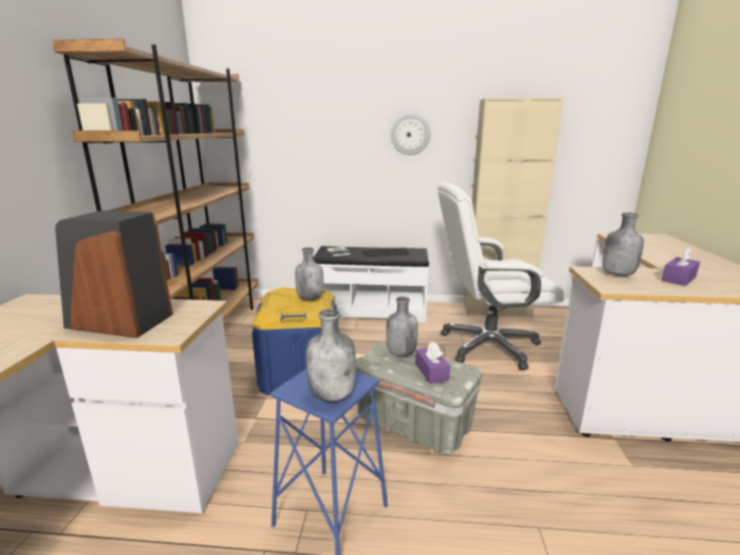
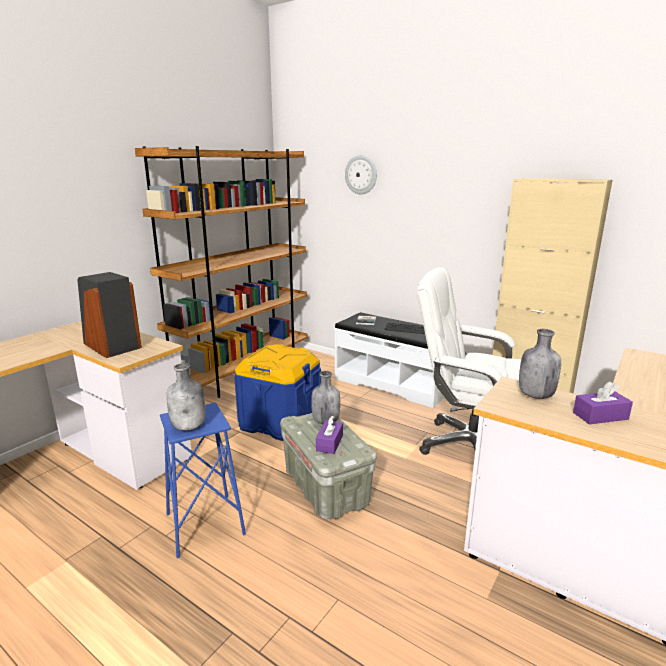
camera: 30 degrees right, 0 degrees up
grey bottle [295,247,324,300] -> none
wall clock [391,114,430,155] -> wall clock moved to [345,155,377,194]

